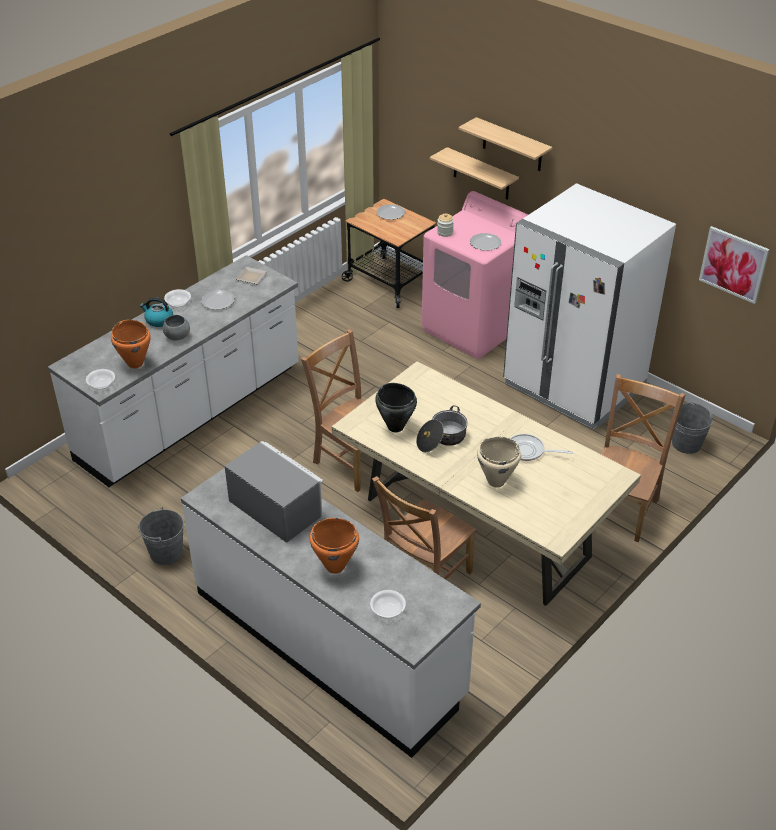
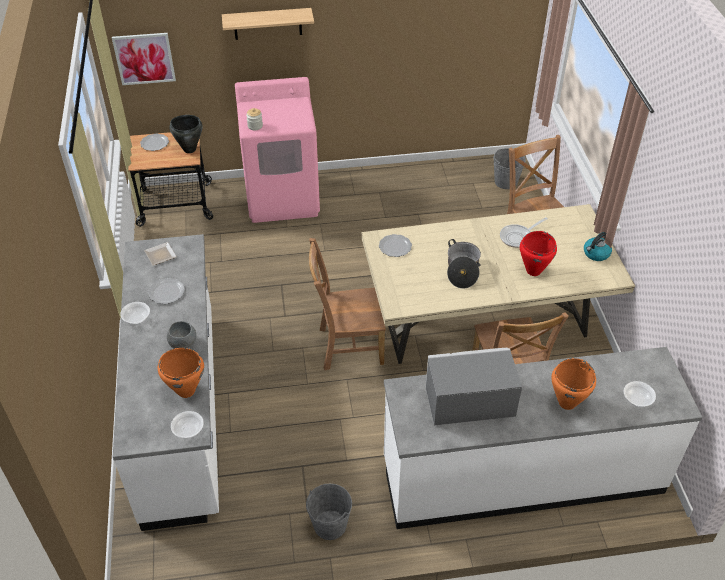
camera: 50 degrees left, 5 degrees up
kettle [140,297,173,327] -> kettle moved to [584,232,612,261]
black cooking pot [375,383,417,432] -> black cooking pot moved to [169,115,203,153]
shelf [430,147,519,200] -> none
plate [470,233,501,251] -> plate moved to [379,234,412,257]
beige cooking pot [477,437,521,488] -> red cooking pot [520,231,557,276]
white fridge [503,183,676,430] -> none
picture [699,226,770,304] -> picture moved to [112,33,176,85]

